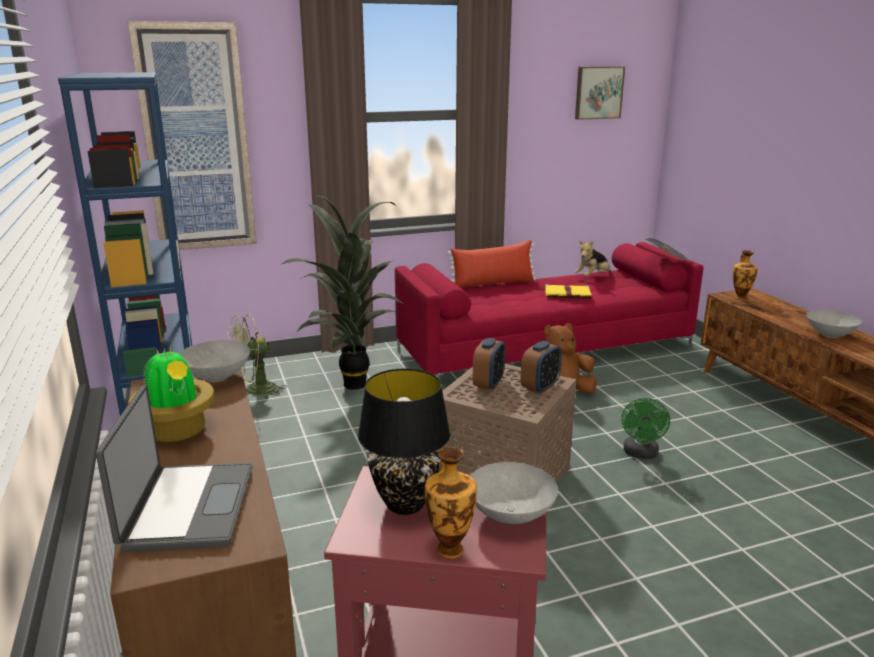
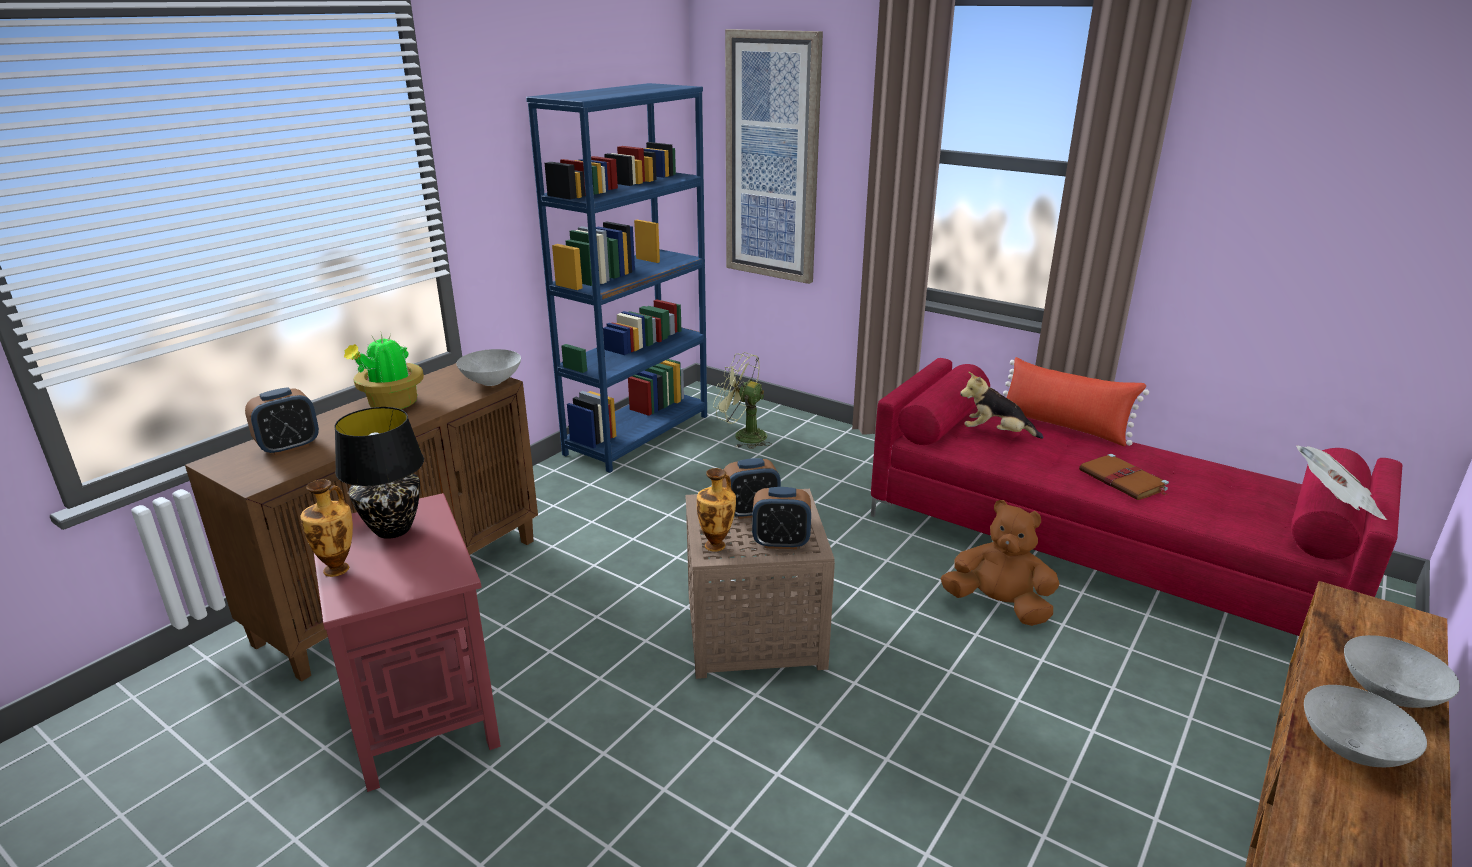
camera: 55 degrees right, 5 degrees up
laptop [96,386,253,552] -> alarm clock [245,387,319,455]
potted plant [281,195,405,390] -> none
grey bowl [470,462,558,524] -> grey bowl moved to [1344,635,1460,708]
yellow book [545,284,592,299] -> brown book [1079,454,1169,500]
plush toy [574,241,611,277] -> plush toy moved to [960,371,1043,439]
picture [575,67,625,120] -> none
green fan [621,398,670,459] -> none
vase [733,250,758,301] -> vase moved to [697,468,736,552]

